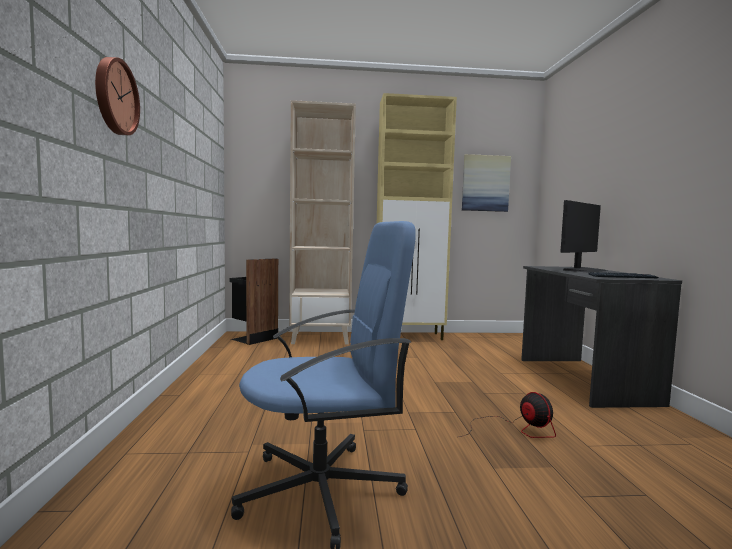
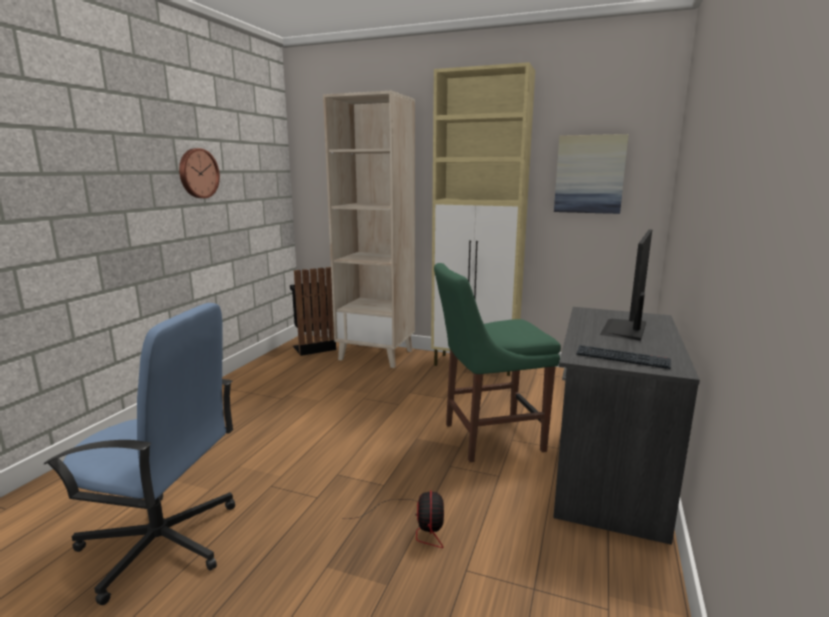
camera: 25 degrees right, 10 degrees up
wall clock [95,57,140,135] -> wall clock moved to [179,148,220,198]
monitor [560,200,607,273] -> monitor turned 135 degrees clockwise [600,229,652,341]
none -> green chair [434,263,561,462]

